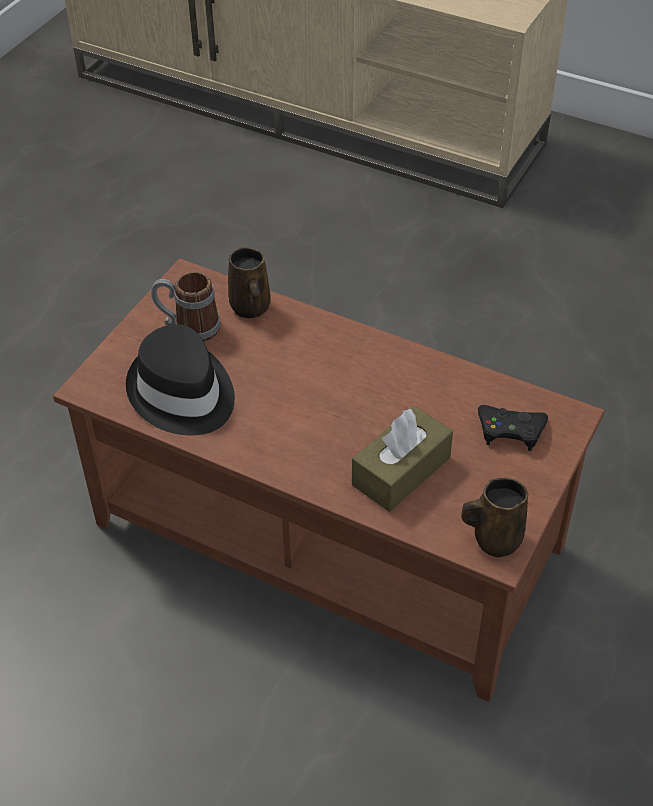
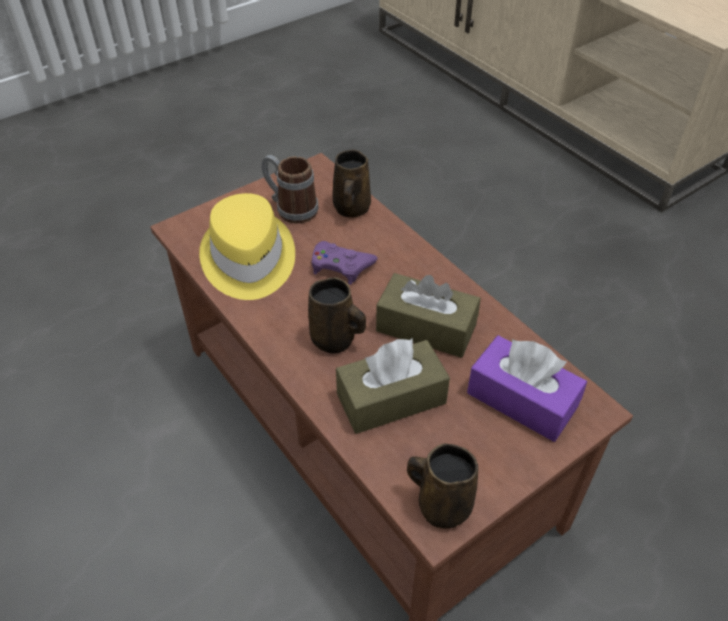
camera: 25 degrees right, 0 degrees up
black hat [126,324,235,435] -> yellow hat [199,193,295,300]
black game controller [478,405,548,451] -> purple tissue box [467,335,587,442]
none -> brown mug [308,277,366,353]
none -> purple game controller [312,241,378,285]
none -> brown tissue box [376,273,481,358]

